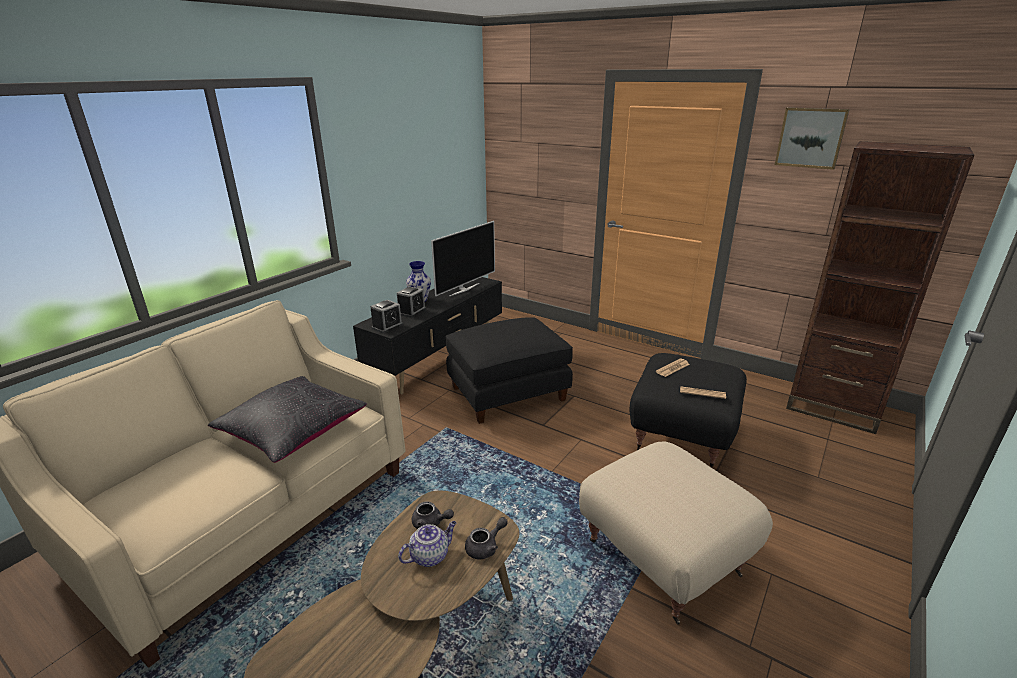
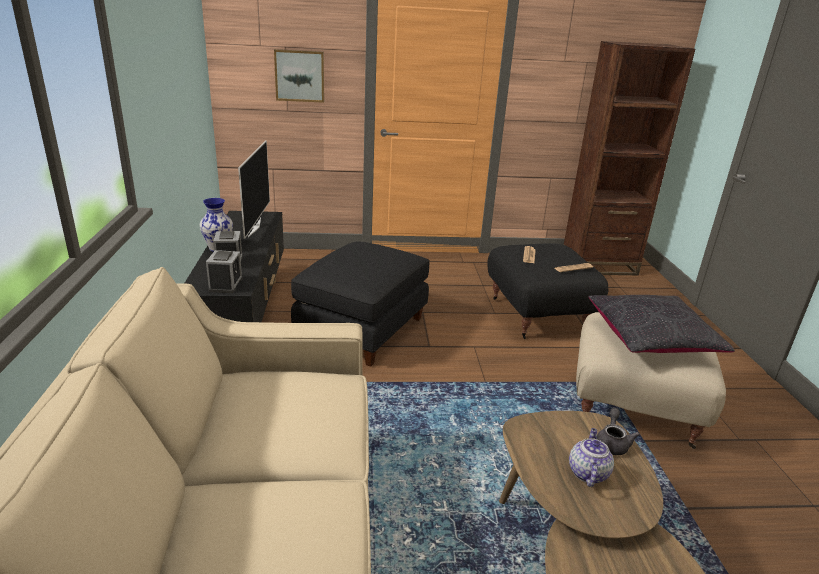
camera: 40 degrees left, 0 degrees up
black pillow [208,376,367,463] -> black pillow moved to [588,295,735,353]
grey teapot [412,501,454,529] -> none
picture [775,107,850,170] -> picture moved to [274,49,324,103]

